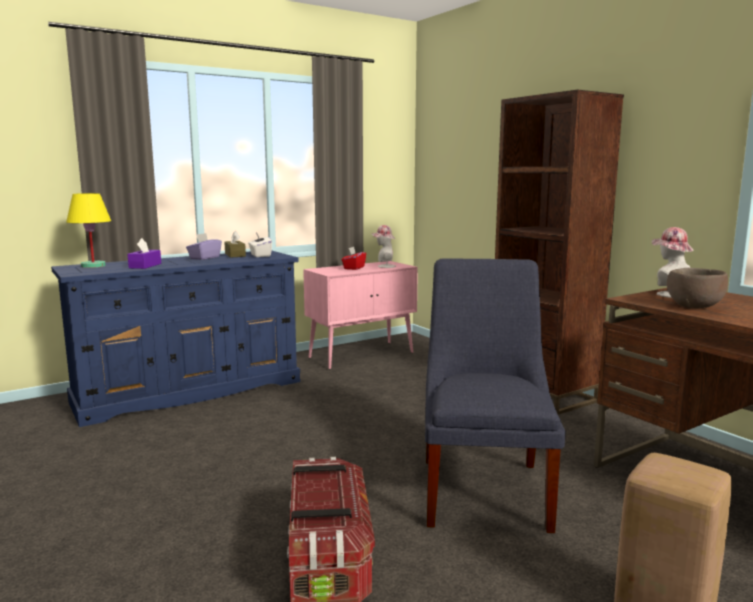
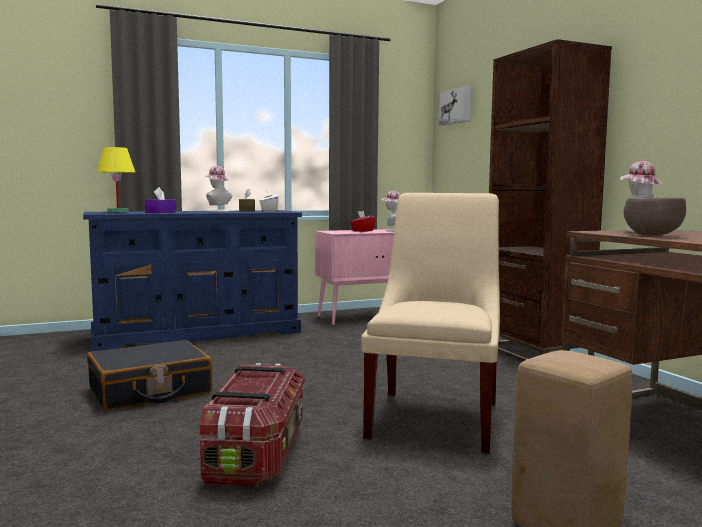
camera: 10 degrees right, 5 degrees down
purple tissue box [186,233,222,260] -> hat [205,166,232,212]
blue chair [425,259,566,533] -> beige chair [361,193,500,453]
none -> black suitcase [87,340,212,410]
none -> picture [439,85,471,126]

